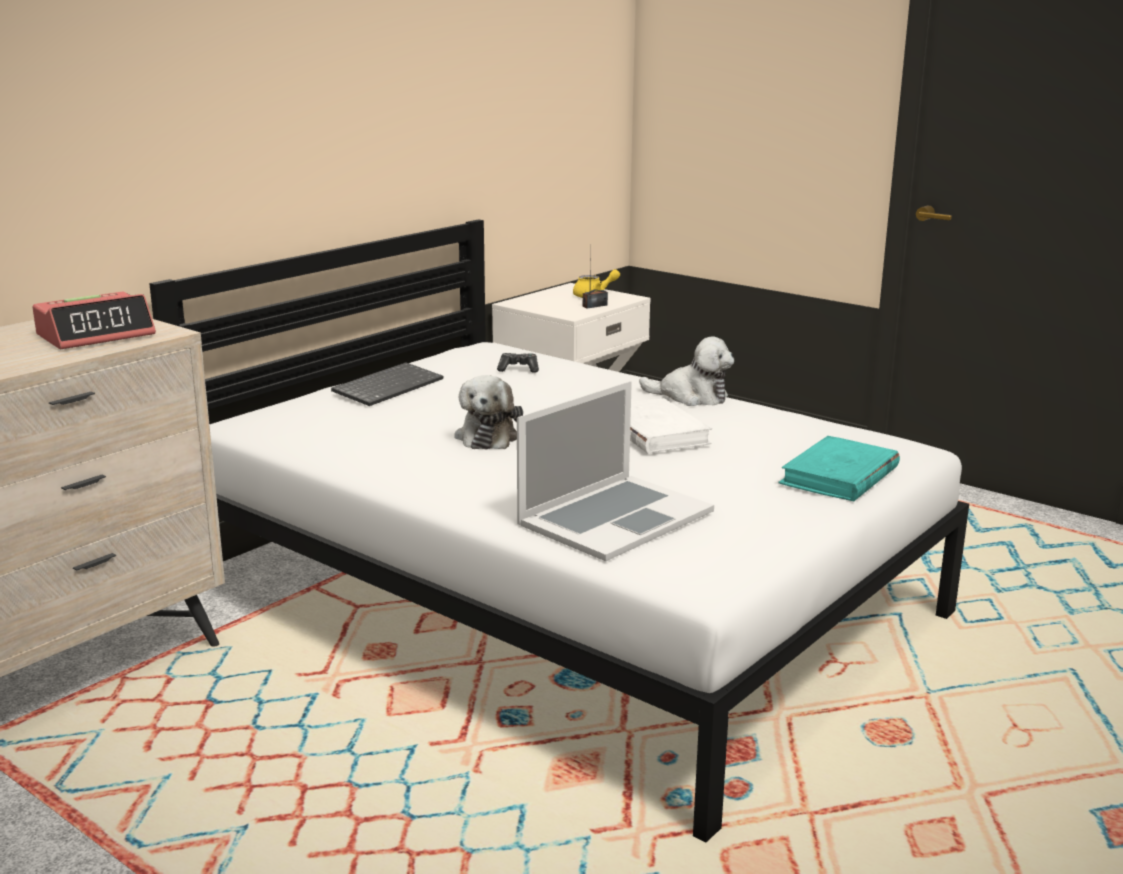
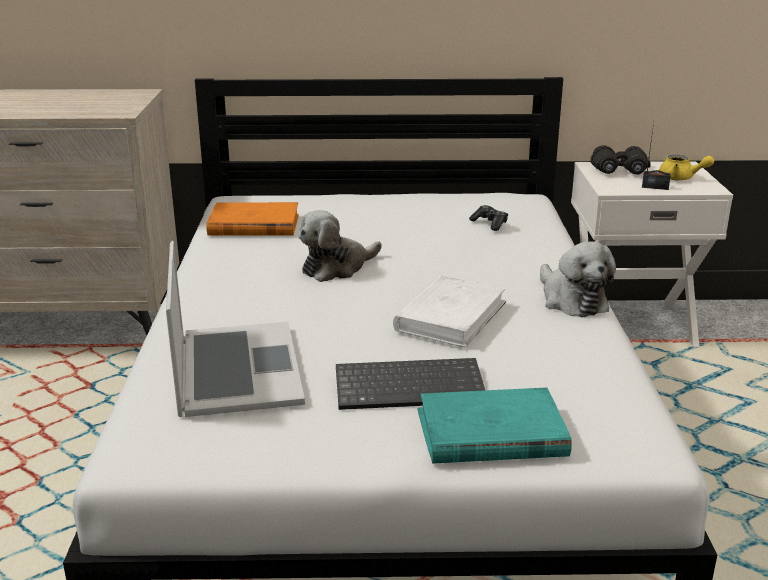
camera: 50 degrees right, 5 degrees up
alarm clock [32,292,156,349] -> none
keyboard [331,362,443,406] -> keyboard moved to [336,358,485,410]
laptop [517,381,714,561] -> laptop turned 105 degrees counterclockwise [166,241,305,417]
none -> orange book [206,202,299,235]
none -> black binoculars [591,145,651,175]

